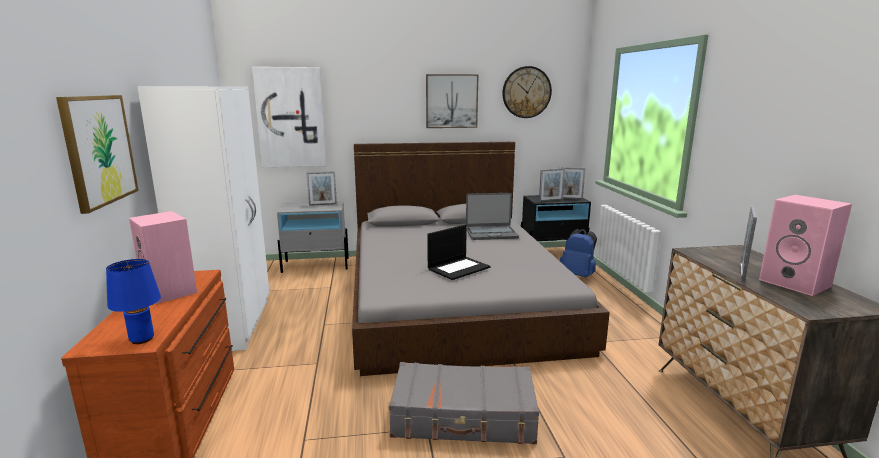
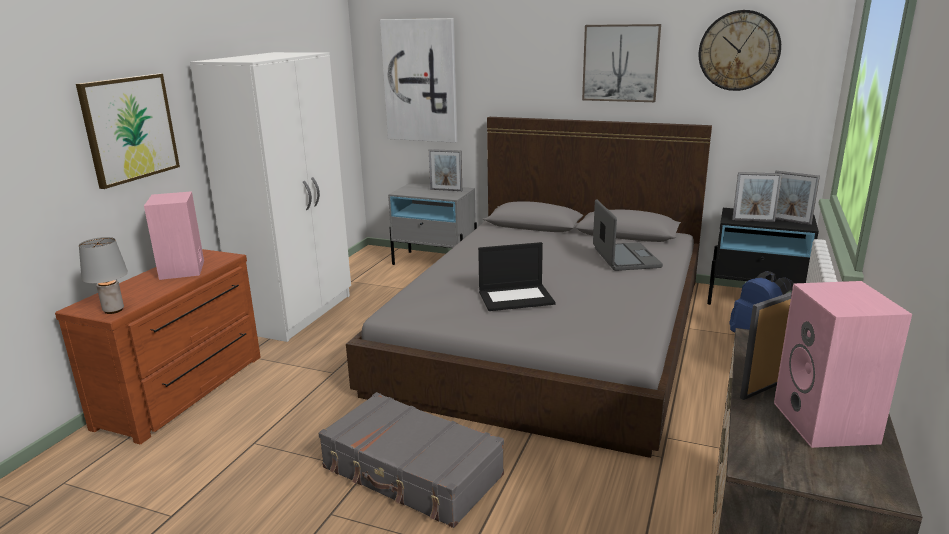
camera: 30 degrees right, 5 degrees up
blue table lamp [106,259,161,344] -> grey table lamp [79,237,128,314]
laptop [466,193,519,240] -> laptop turned 120 degrees counterclockwise [593,199,663,271]

